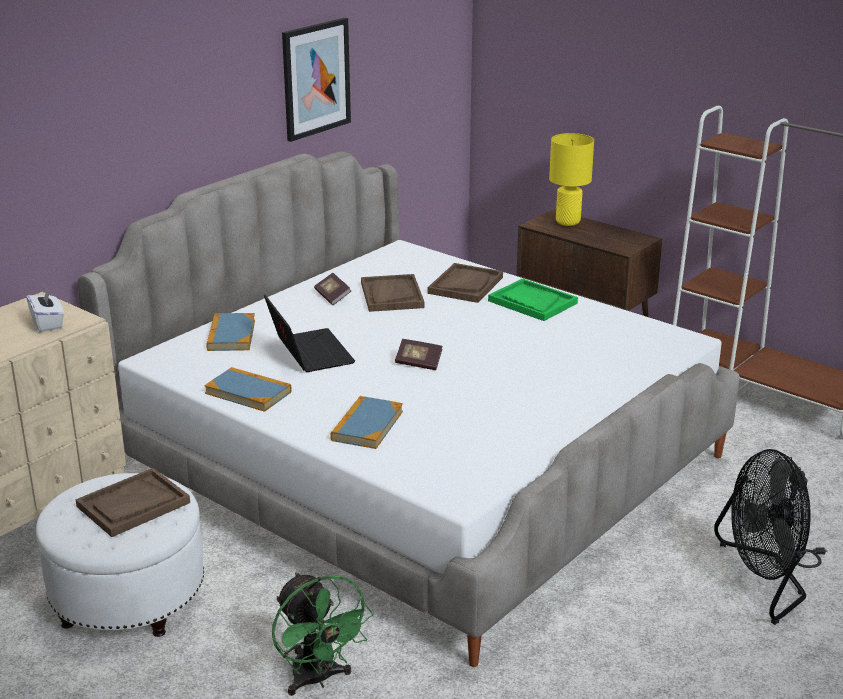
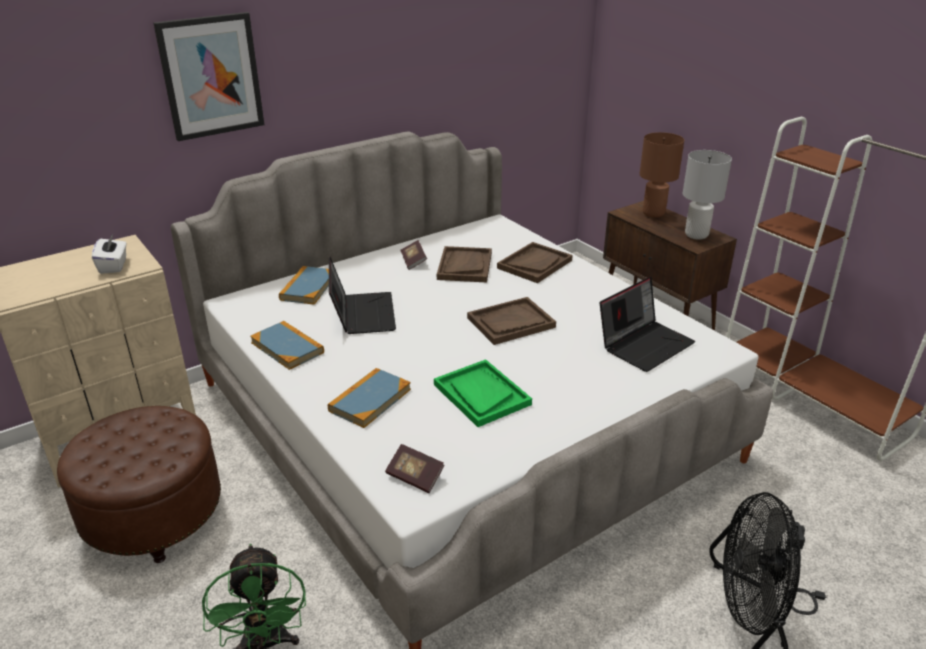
camera: 15 degrees right, 5 degrees up
white ottoman [36,473,204,637] -> brown ottoman [57,406,221,563]
brown tray [76,468,190,537] -> brown tray moved to [467,297,556,345]
picture [282,18,351,142] -> picture moved to [154,12,264,141]
book [395,339,443,370] -> book moved to [385,444,444,493]
green tray [488,278,578,321] -> green tray moved to [434,359,532,427]
yellow table lamp [549,133,594,226] -> brown table lamp [640,132,684,218]
none -> laptop [600,276,695,372]
none -> grey table lamp [682,150,732,240]

